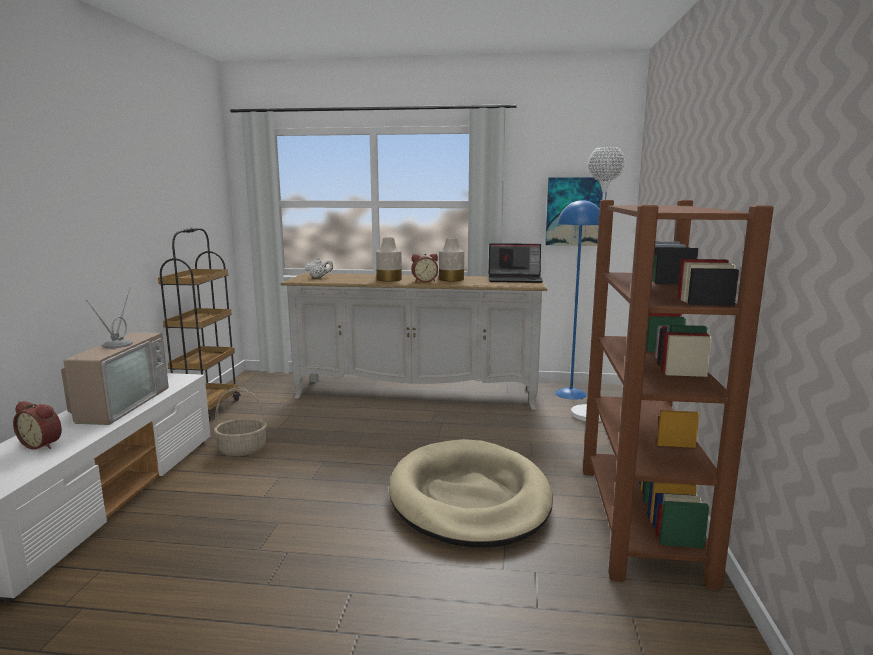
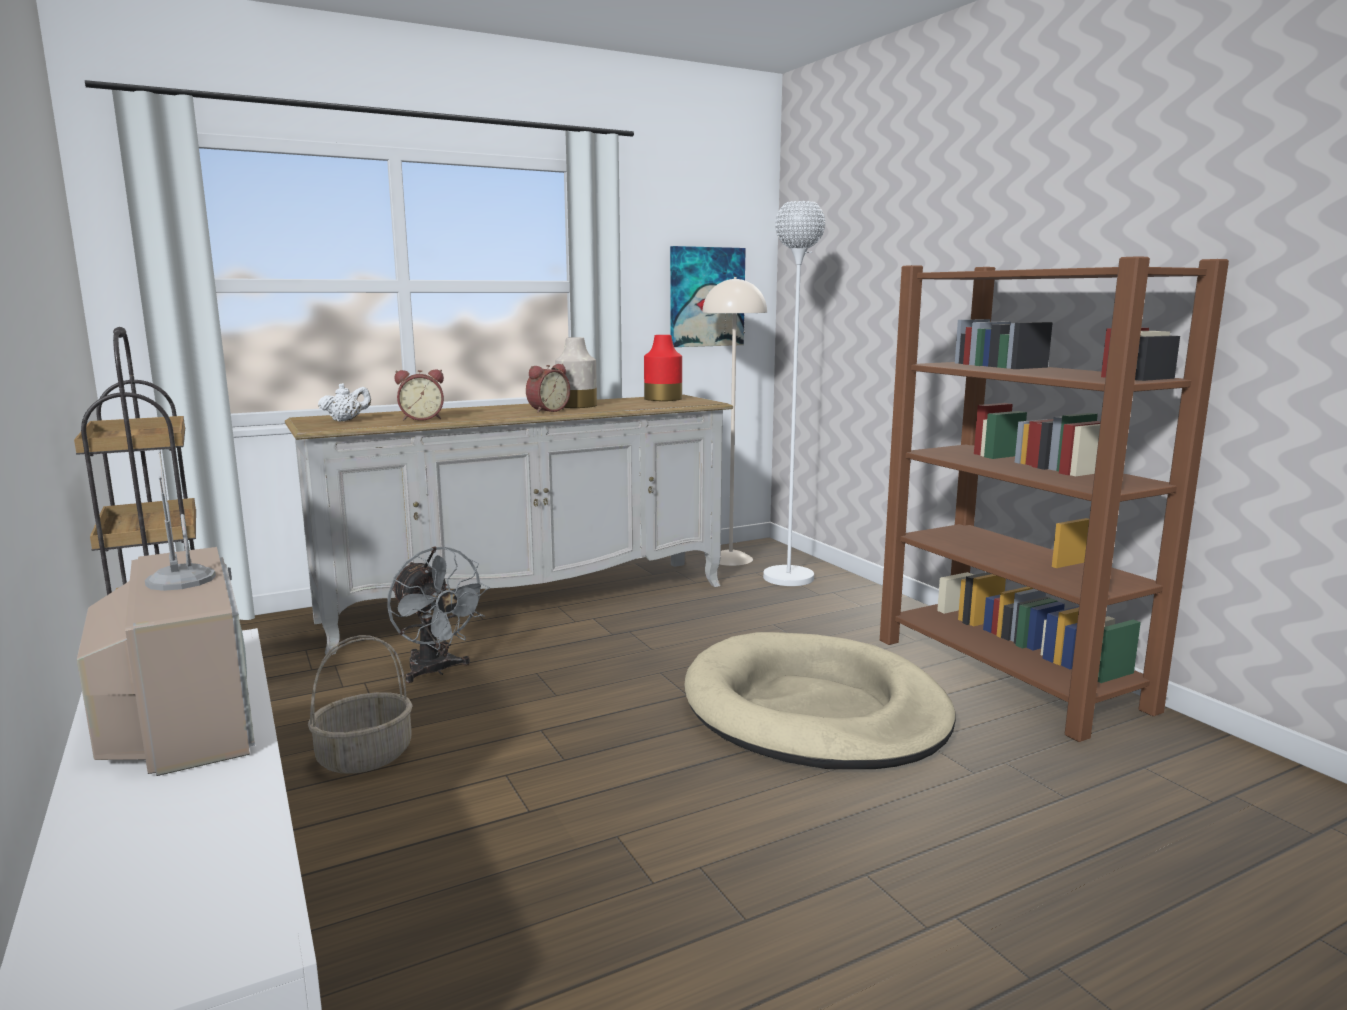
camera: 35 degrees left, 0 degrees up
alarm clock [13,401,62,450] -> alarm clock moved to [395,369,444,421]
beige vase [376,237,402,282] -> none
laptop [489,243,543,283] -> red vase [644,335,682,401]
blue floor lamp [555,199,600,400] -> beige floor lamp [702,277,767,566]
none -> grey fan [387,547,490,683]

